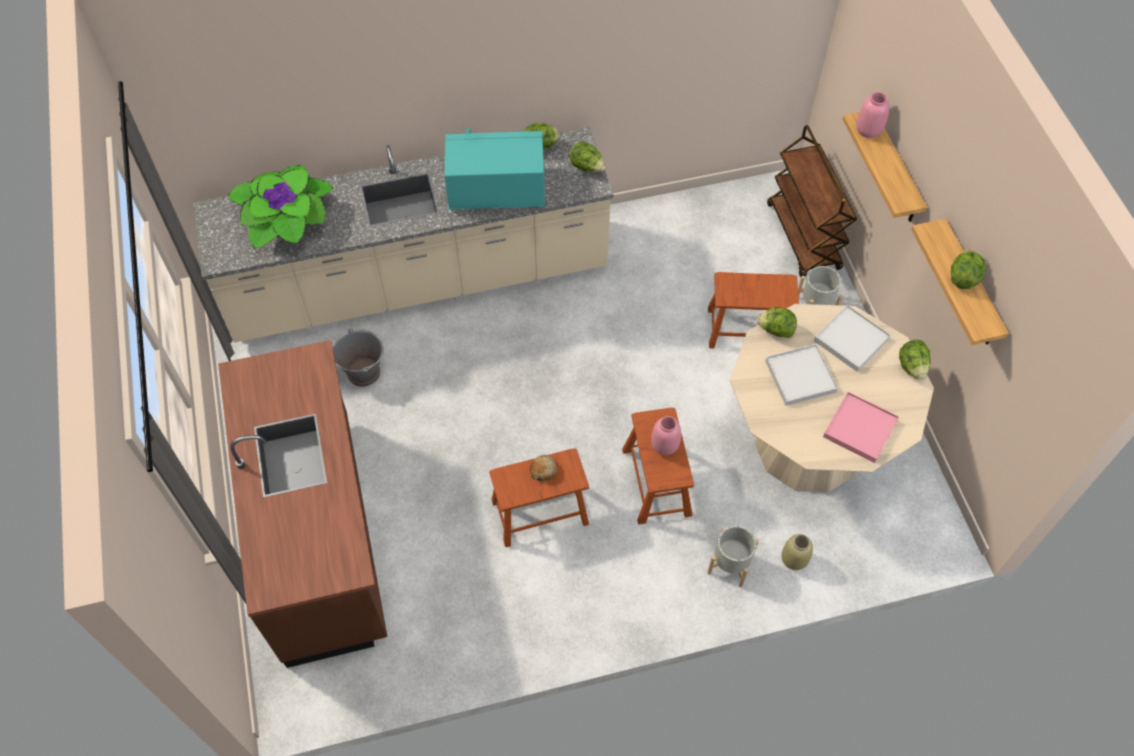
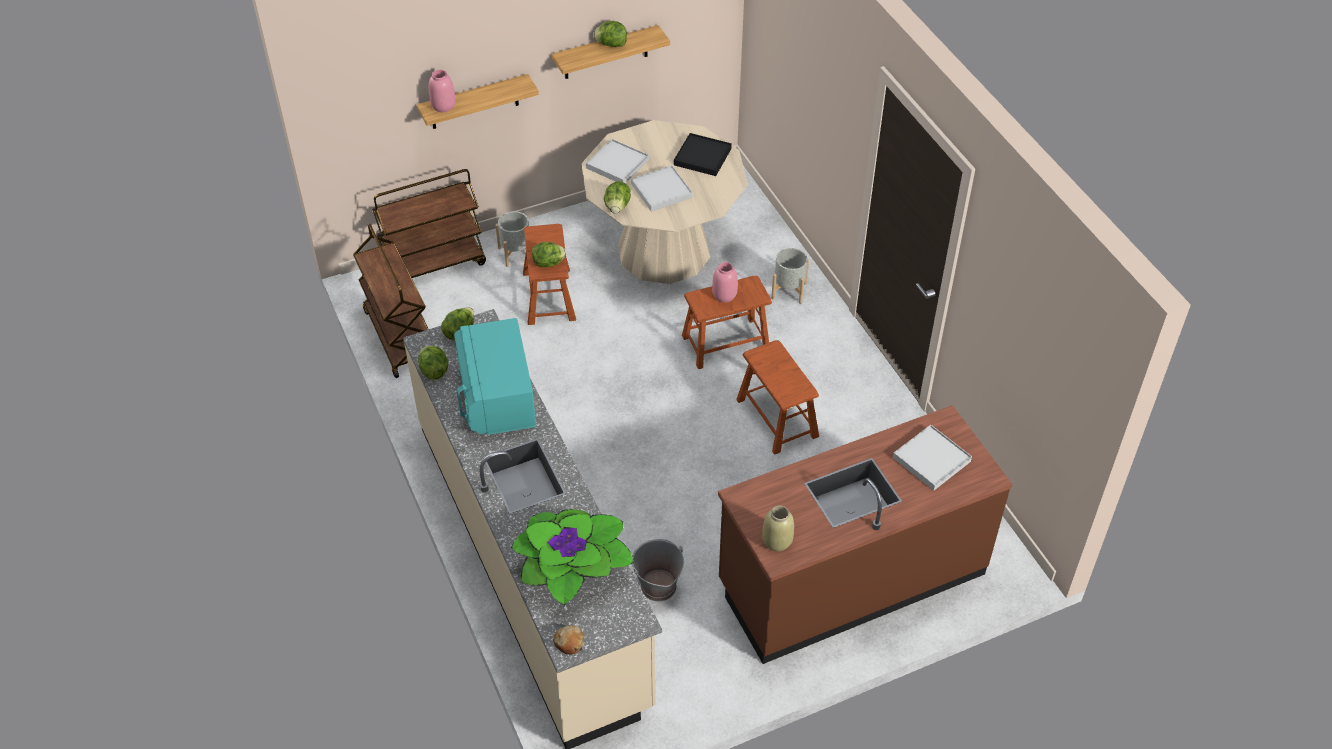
camera: 100 degrees left, 10 degrees down
bread [530,455,558,481] -> bread moved to [553,625,584,655]
beige vase [781,534,813,570] -> beige vase moved to [762,505,794,551]
pink tray [823,392,899,463] -> black tray [674,133,732,176]
lettuce [899,340,931,379] -> lettuce moved to [532,242,566,267]
none -> brown cart [353,224,429,378]
none -> white tray [893,425,972,491]

